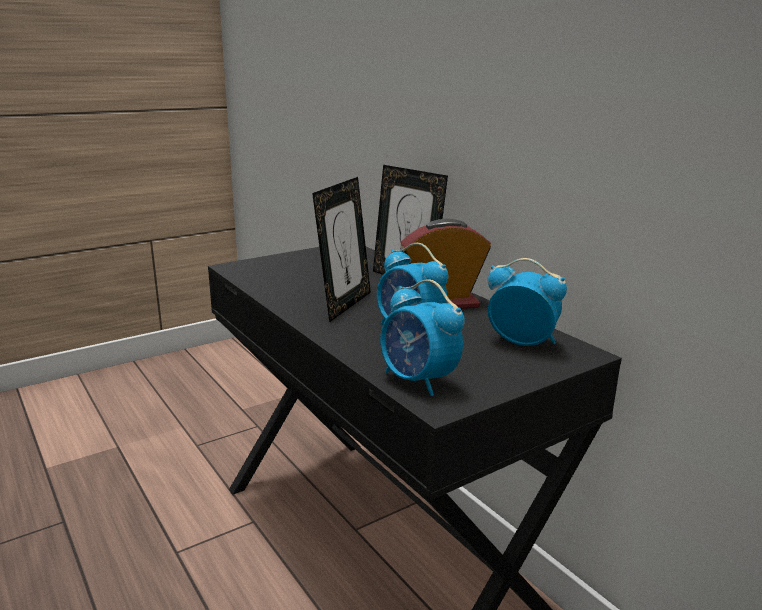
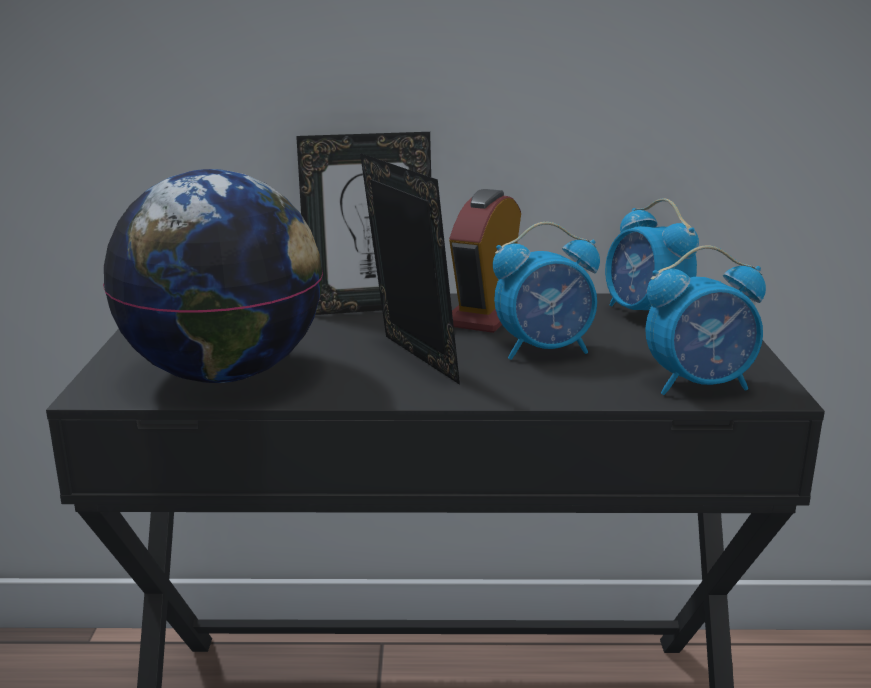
camera: 55 degrees left, 0 degrees up
alarm clock [488,258,567,346] -> alarm clock turned 90 degrees counterclockwise [605,198,699,310]
none -> globe [103,169,323,383]

